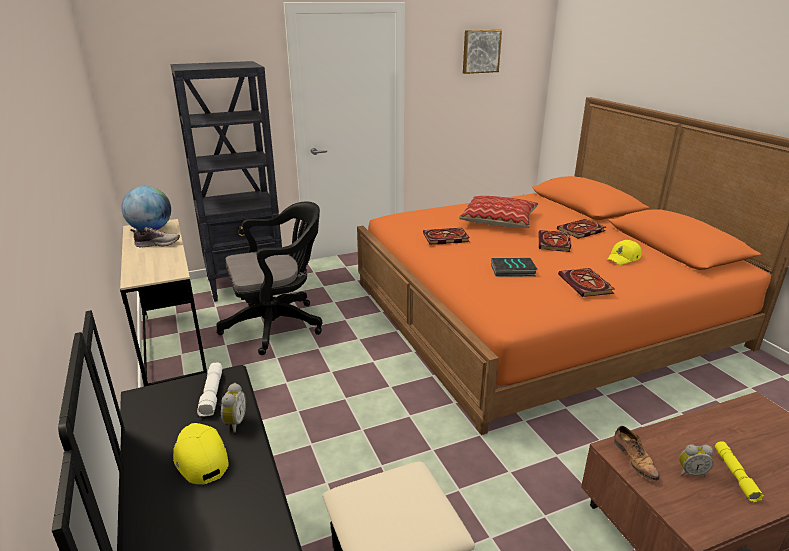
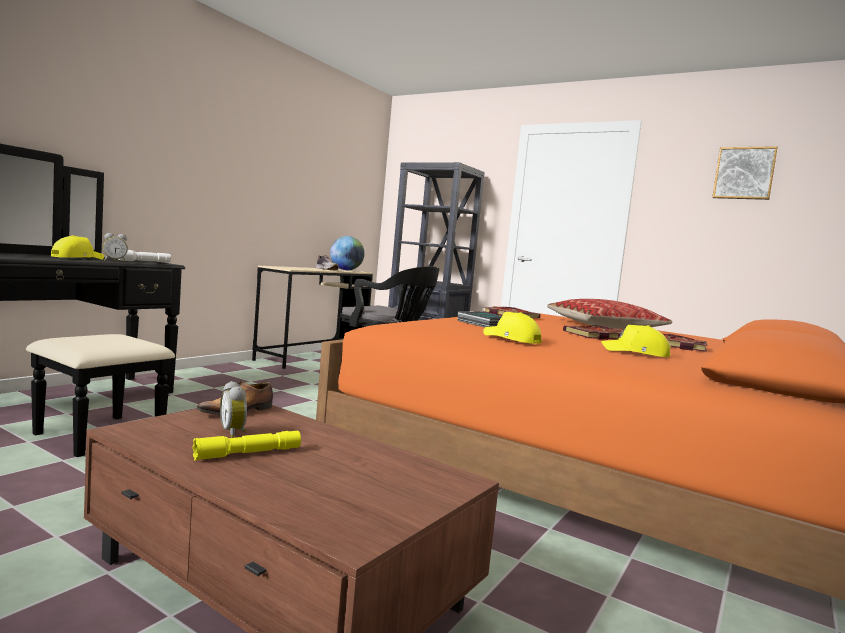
camera: 55 degrees right, 20 degrees down
book [558,268,614,297] -> yellow cap [483,312,542,344]

